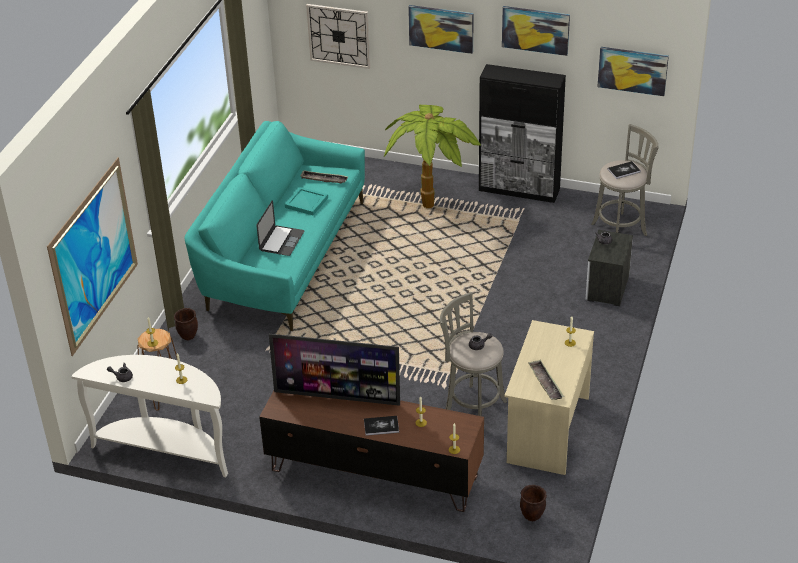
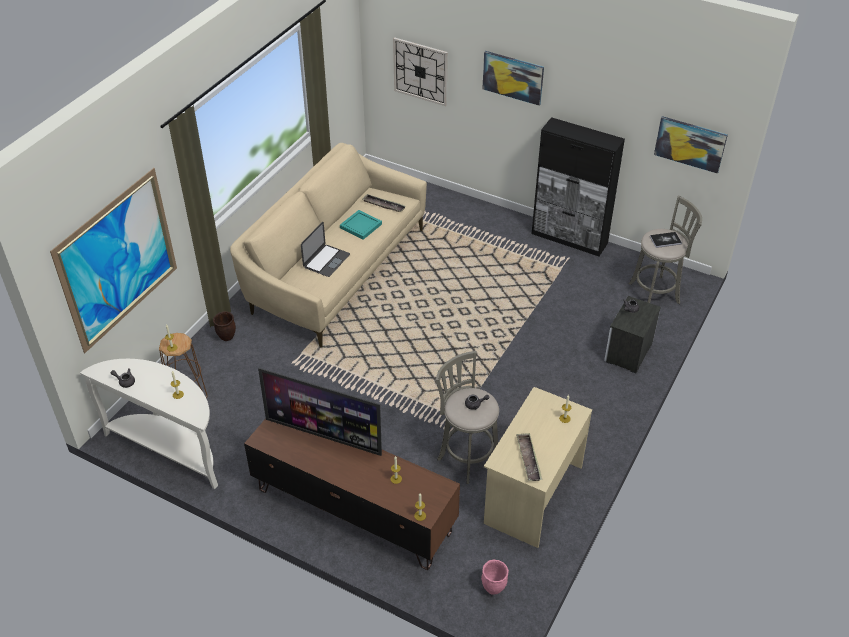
camera: 10 degrees right, 5 degrees up
turquoise sofa [184,121,365,331] -> beige sofa [230,143,427,348]
book [364,416,399,436] -> none
potted plant [383,105,482,208] -> none
picture [502,6,570,56] -> none
brown planter [520,485,547,521] -> pink planter [481,560,509,595]

